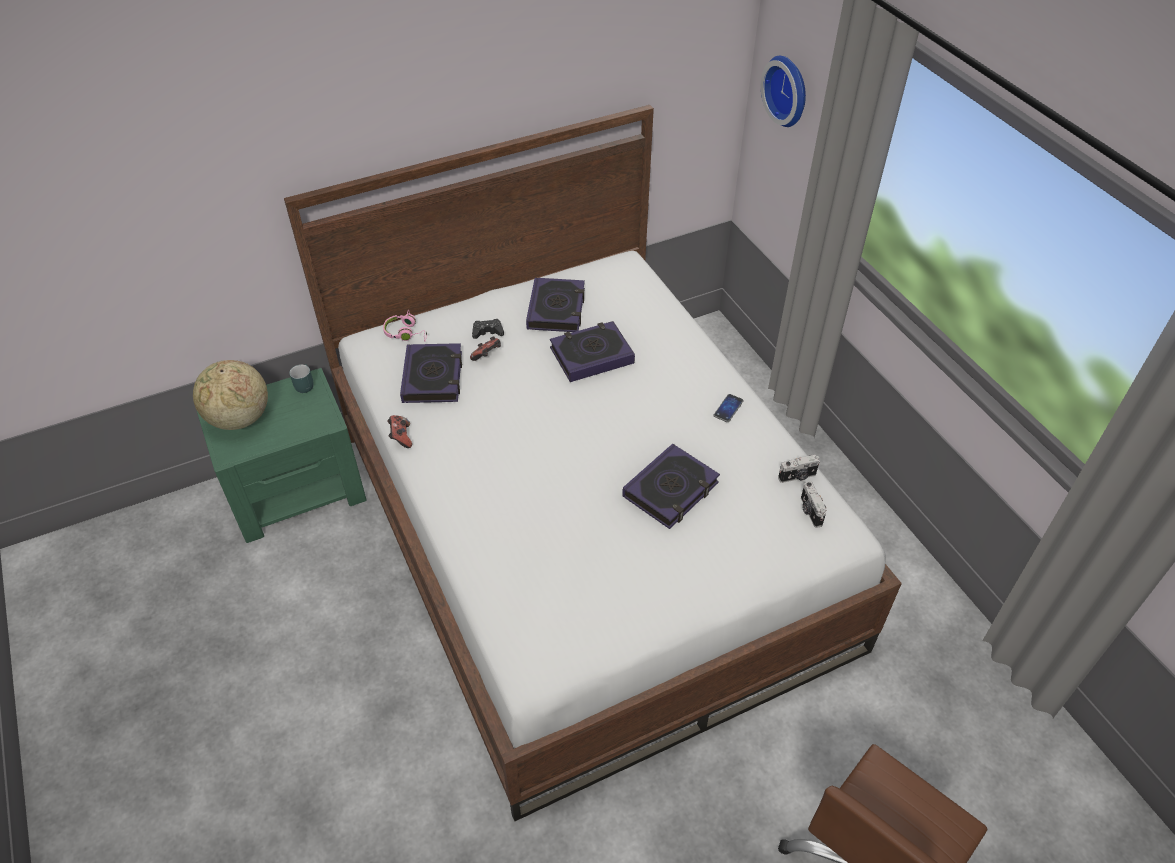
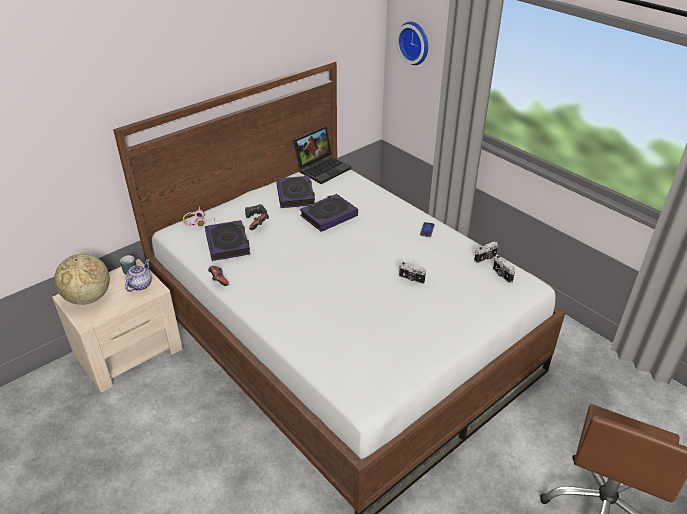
camera: 15 degrees left, 10 degrees down
green nightstand [197,368,366,543] -> beige nightstand [52,259,183,393]
book [622,444,720,529] -> camera [399,262,426,284]
none -> teapot [125,260,152,292]
none -> laptop [293,126,351,184]

